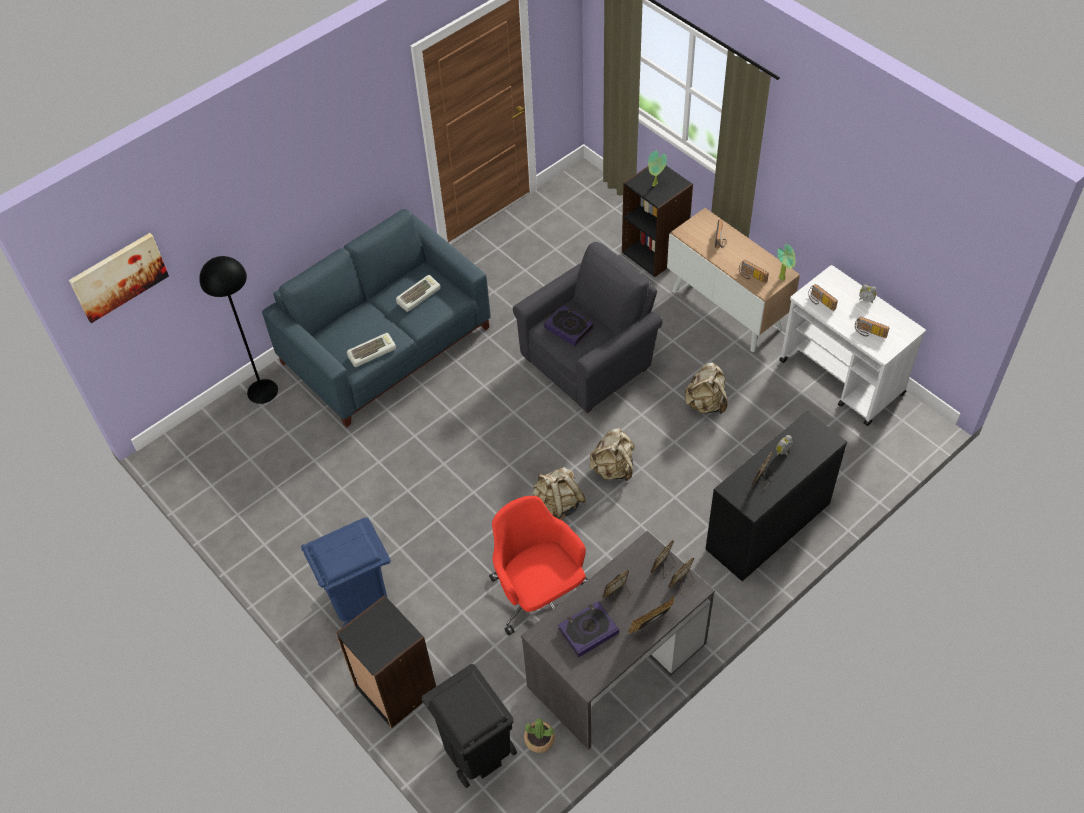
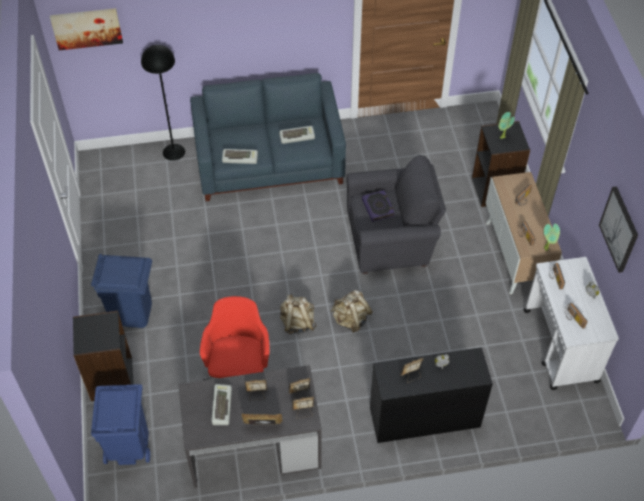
camera: 30 degrees right, 0 degrees up
black trash can [421,664,517,788] -> blue trash can [91,384,150,465]
potted plant [524,718,555,753] -> none
book [558,601,619,657] -> keyboard [211,384,232,425]
beige backpack [684,362,728,414] -> none
none -> picture [599,186,638,273]

